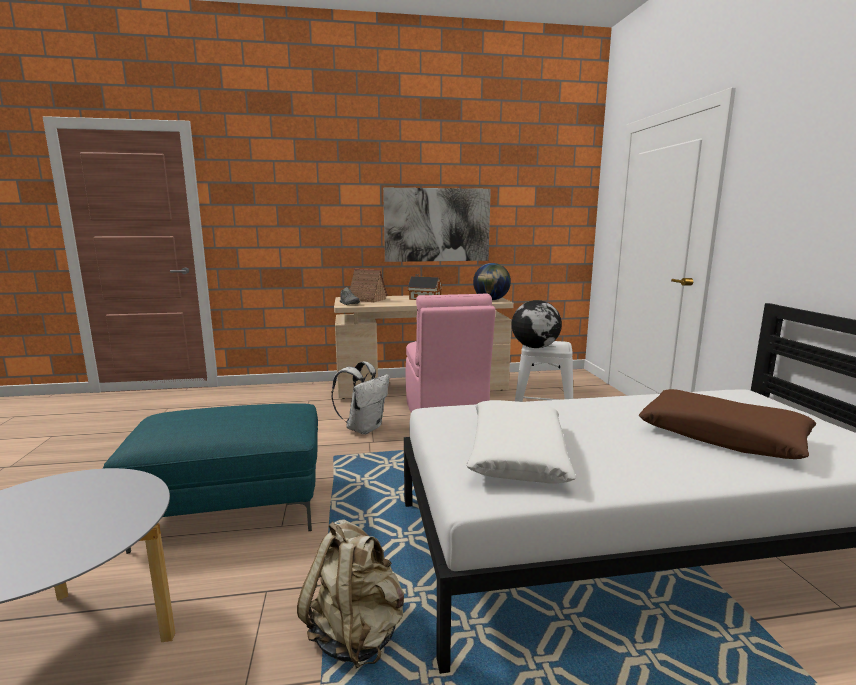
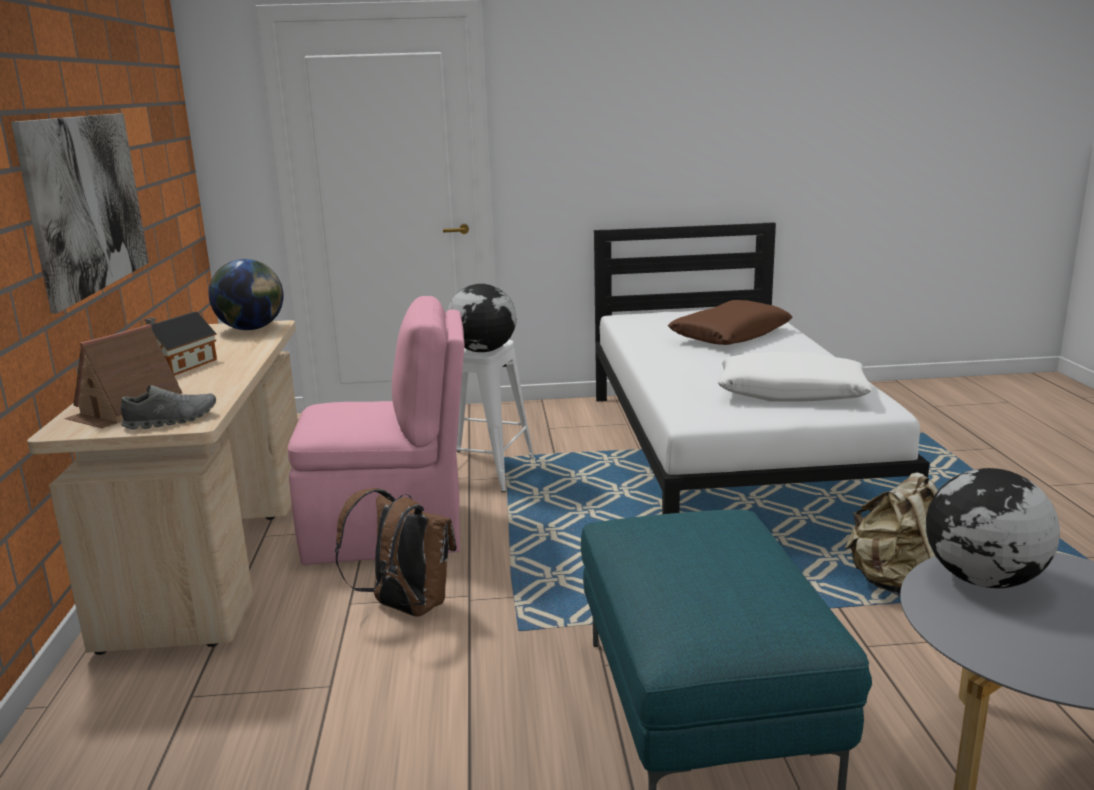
camera: 85 degrees left, 5 degrees up
white backpack [331,361,389,435] -> brown backpack [335,488,457,616]
none -> globe [926,468,1060,588]

